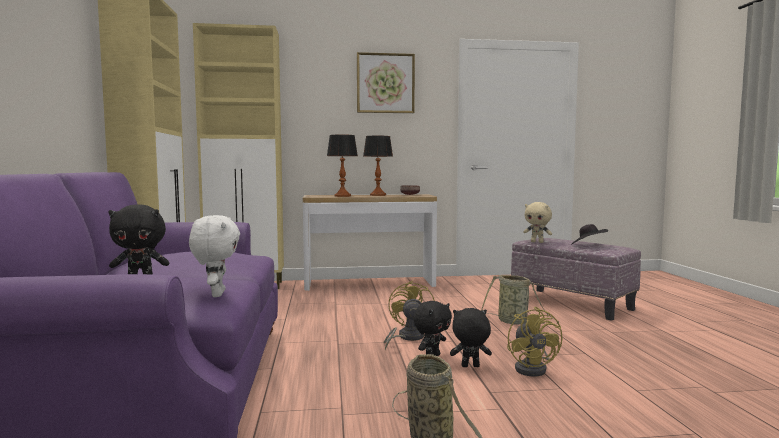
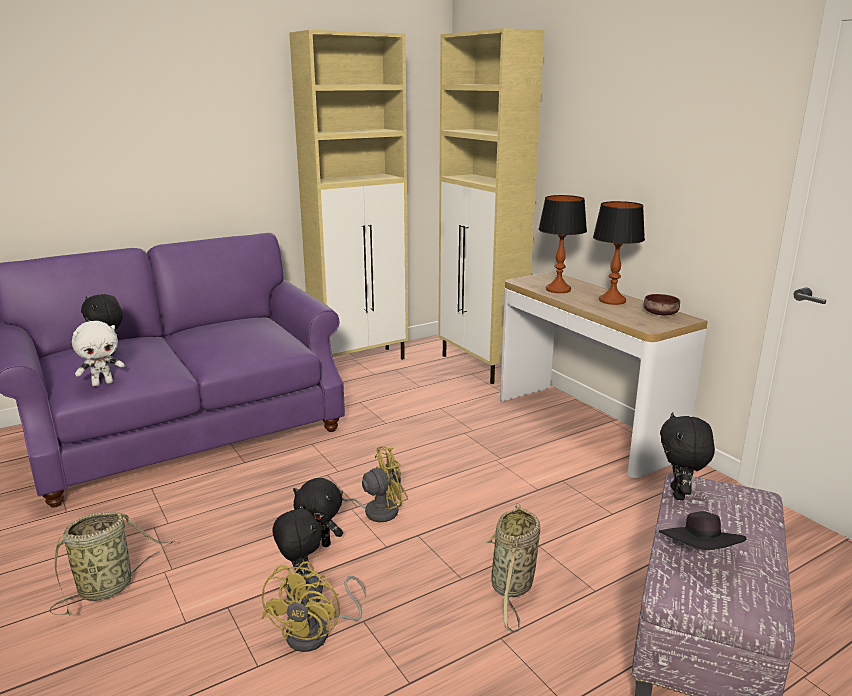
camera: 65 degrees right, 15 degrees up
picture [357,52,415,113] -> none
yellow fan [507,307,563,377] -> yellow fan turned 45 degrees counterclockwise [261,561,366,652]
beige plush toy [523,202,552,243] -> black plush toy [660,412,715,500]

